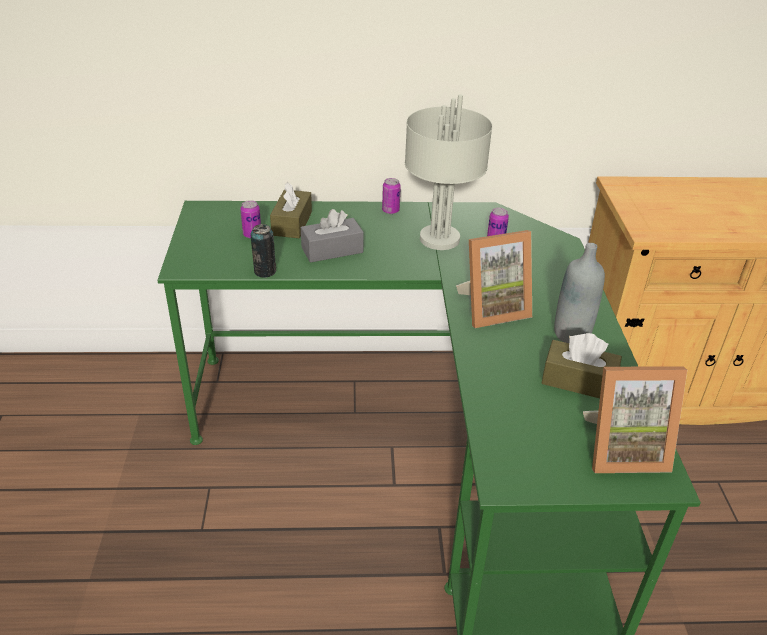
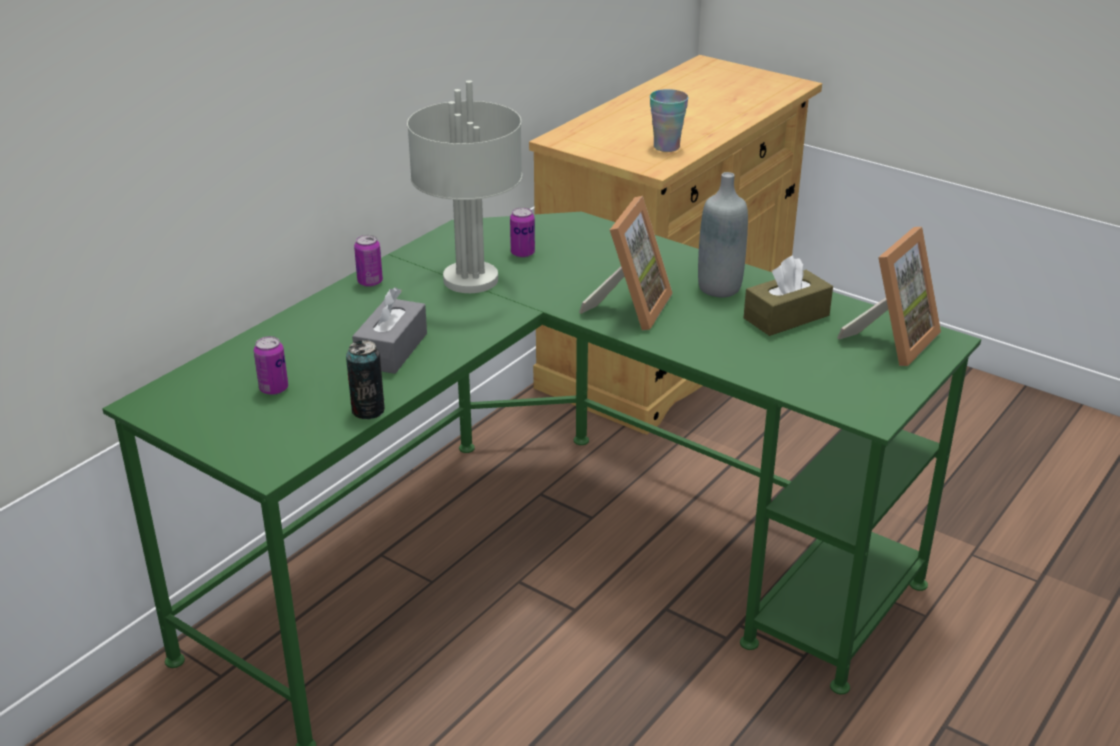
camera: 50 degrees left, 5 degrees down
brown tissue box [270,182,312,238] -> none
none -> cup [650,89,689,152]

